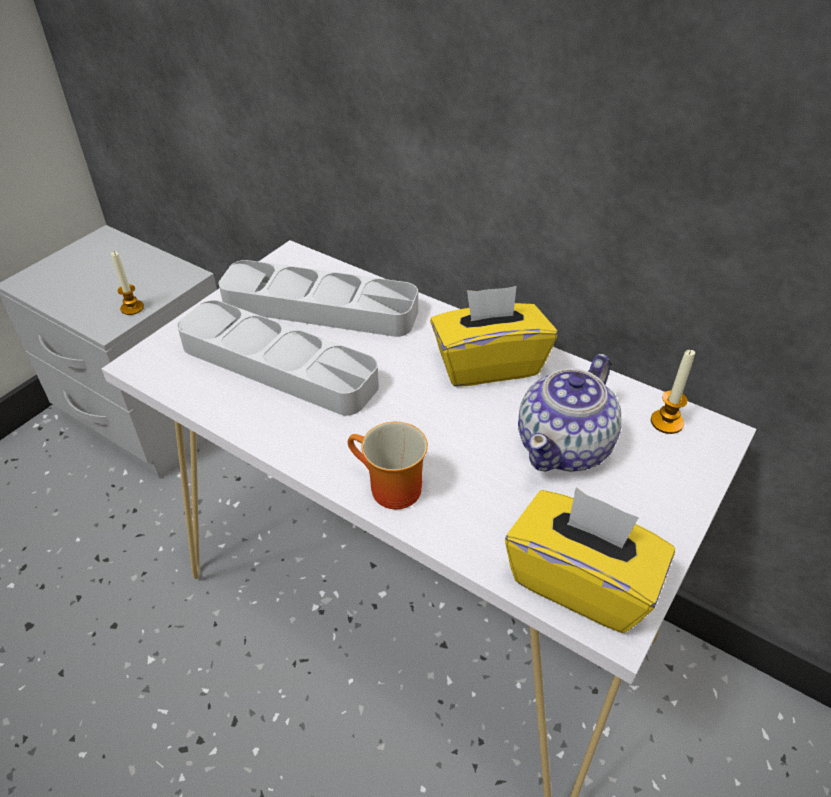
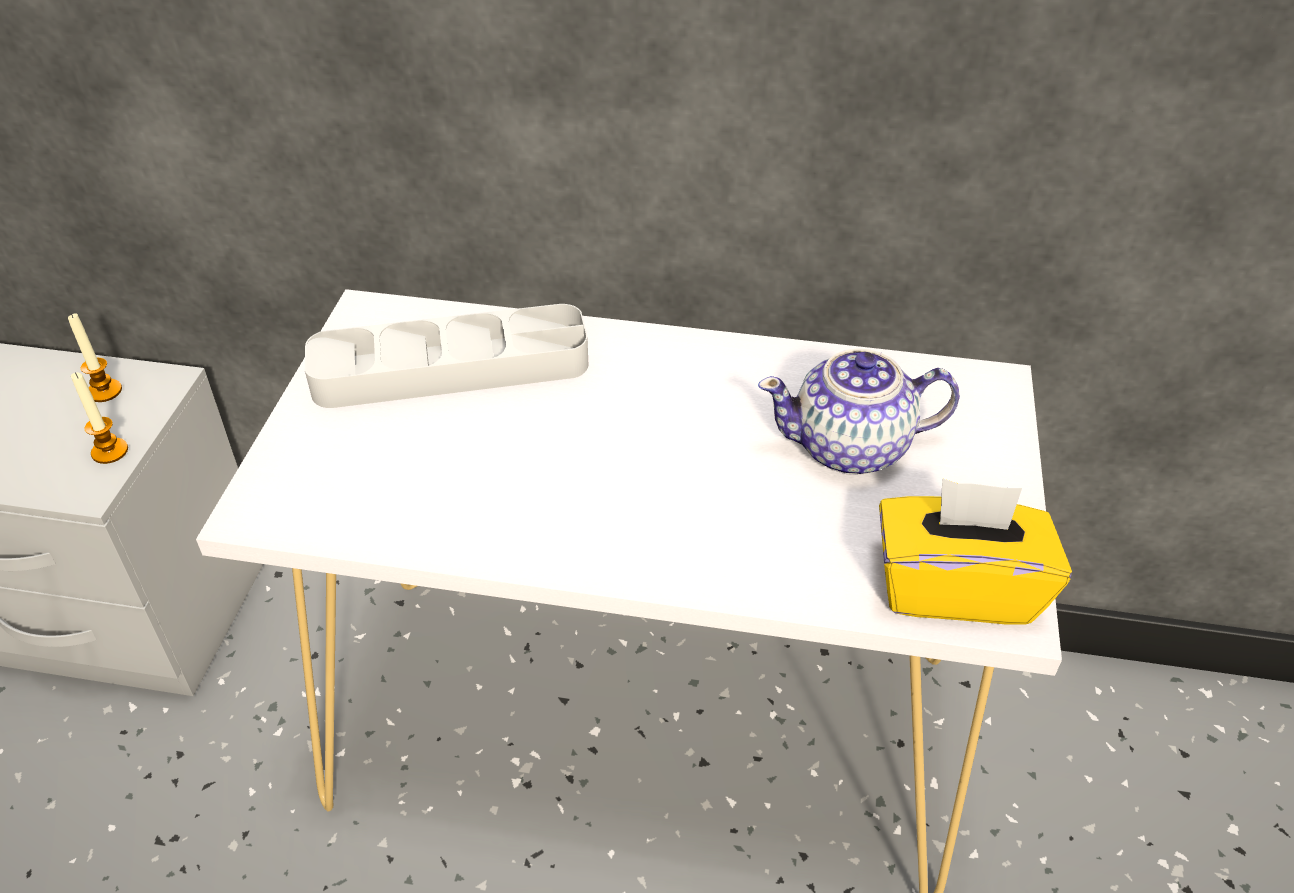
camera: 25 degrees left, 0 degrees up
grey tray [177,300,379,416] -> none
mug [348,422,428,509] -> none
yellow tissue box [430,286,557,387] -> none
teapot [518,354,622,472] -> teapot turned 75 degrees clockwise [758,348,960,475]
candle [651,350,695,434] -> candle moved to [68,313,122,402]

